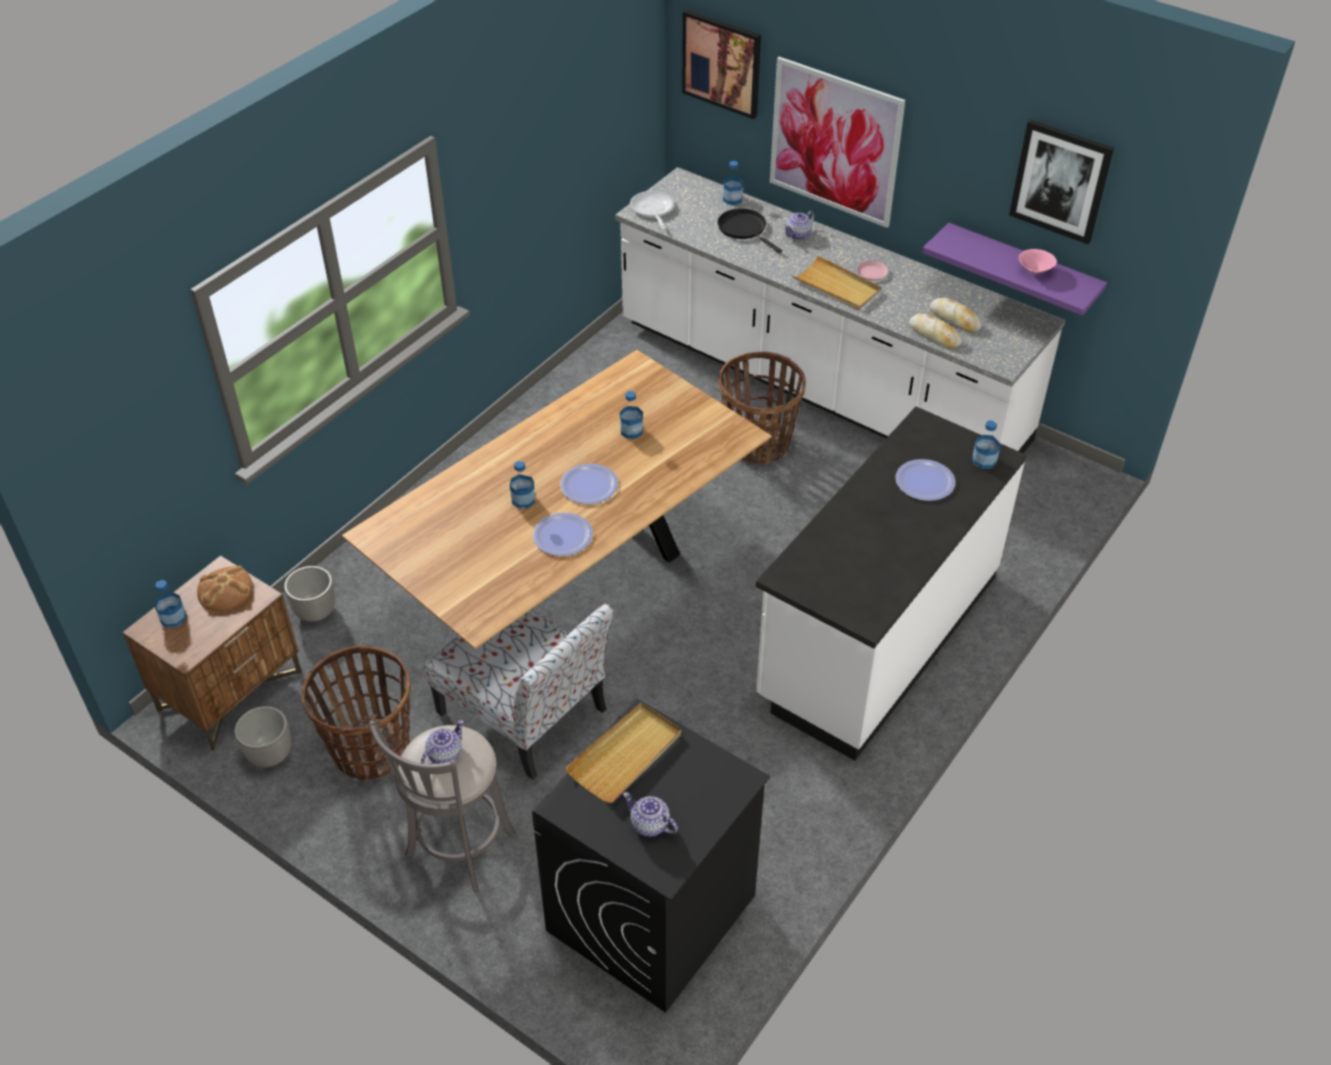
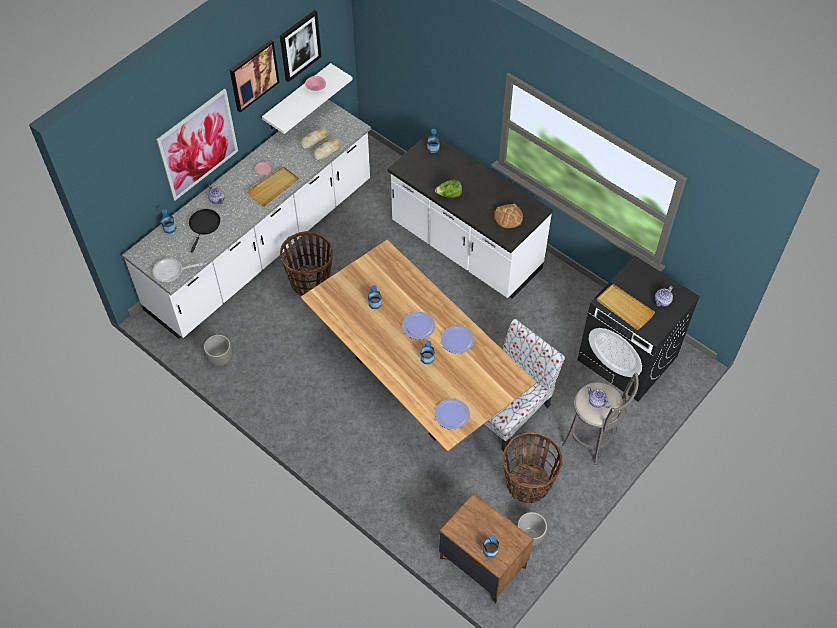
camera: 85 degrees left, 10 degrees up
bread [197,565,253,611] -> bread moved to [494,204,523,228]
planter [284,566,335,621] -> planter moved to [204,335,232,366]
picture [682,10,761,119] -> picture moved to [230,39,279,112]
black frying pan [717,208,782,253] -> black frying pan turned 135 degrees clockwise [189,209,220,253]
plate [895,459,956,501] -> plate moved to [435,399,470,430]
purple shelf [922,223,1107,316] -> white shelf [262,63,353,134]
none -> lettuce [435,180,462,198]

